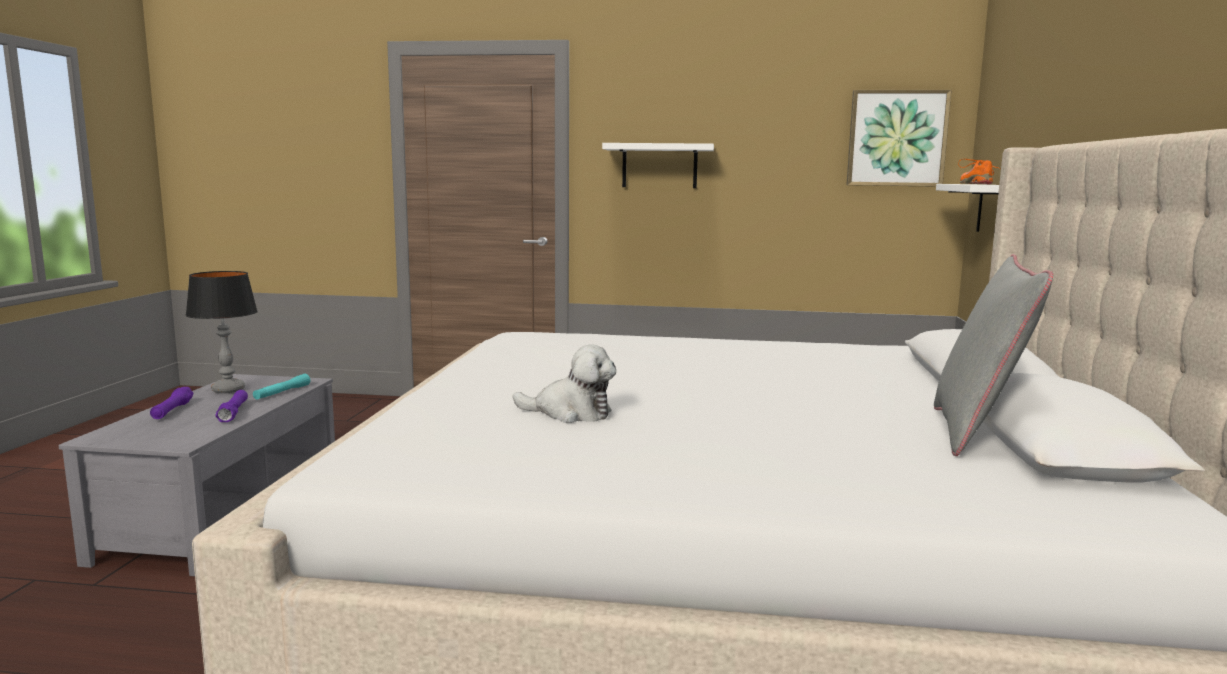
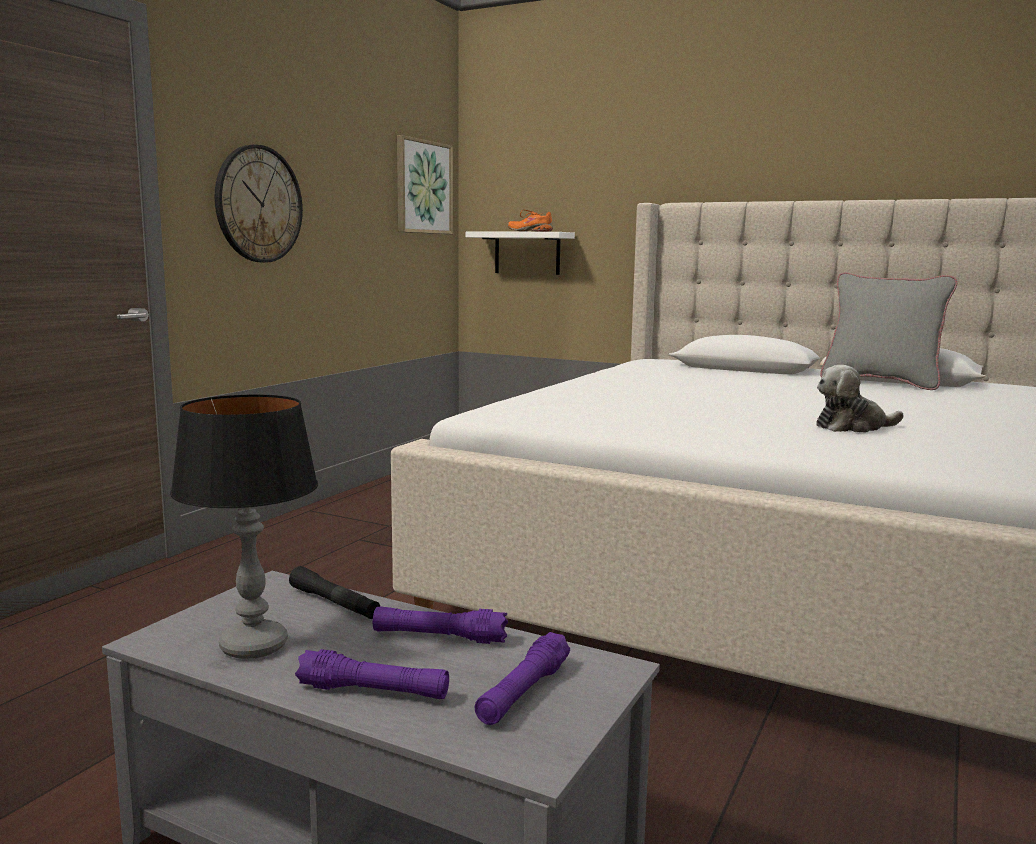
camera: 70 degrees left, 0 degrees up
turquoise flashlight [253,374,310,400] -> black flashlight [289,566,380,619]
plush toy [513,344,616,423] -> plush toy turned 135 degrees counterclockwise [816,365,903,433]
white shelf [602,143,714,188] -> wall clock [215,144,303,263]
none -> purple flashlight [475,632,570,725]

